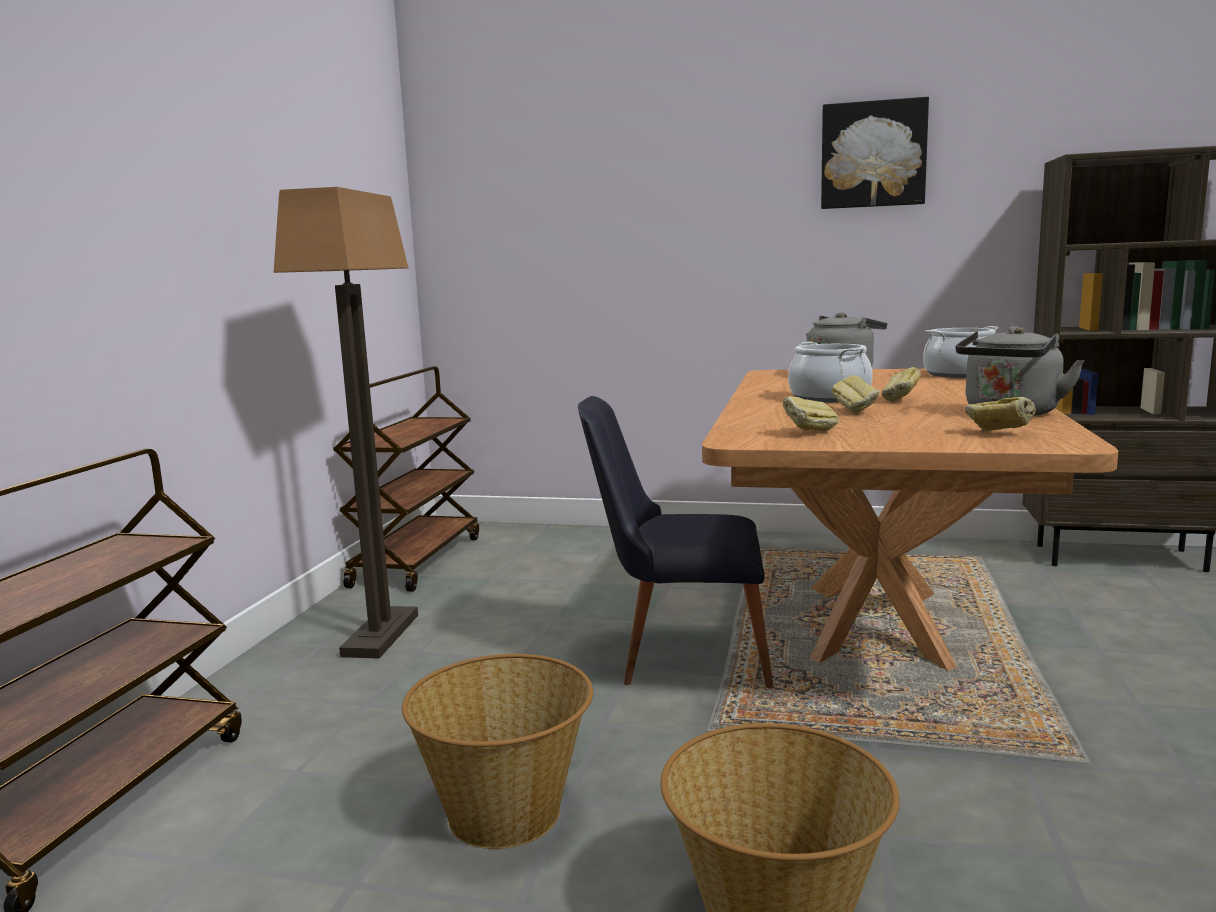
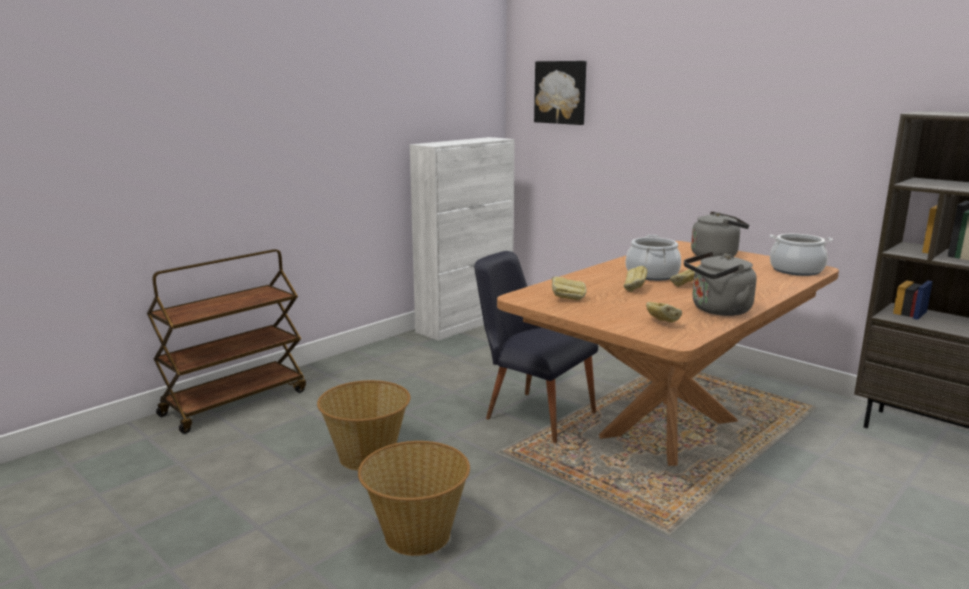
camera: 30 degrees right, 5 degrees up
floor lamp [274,187,418,658] -> none
brown cart [333,366,479,592] -> white cabinet [410,137,515,341]
picture [821,97,929,209] -> picture moved to [534,61,586,125]

